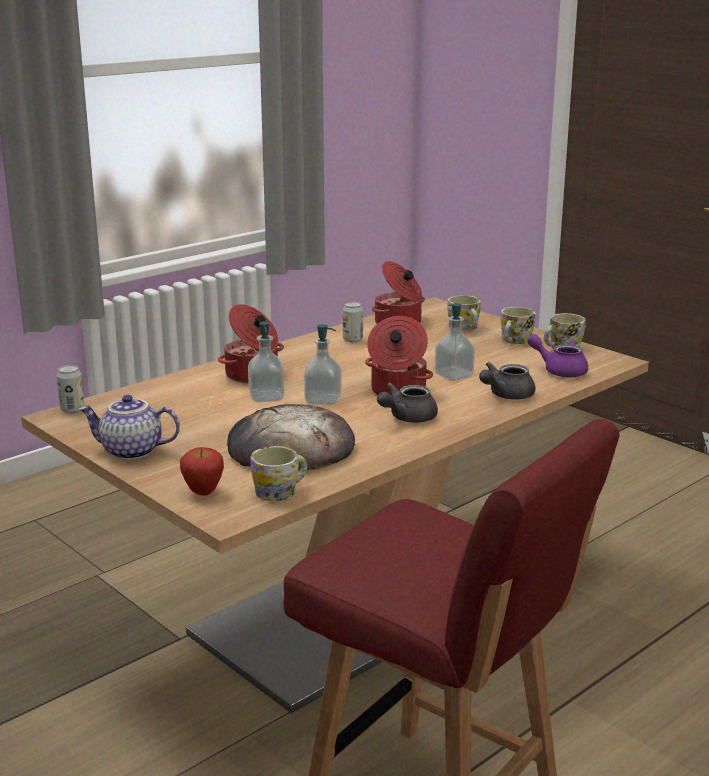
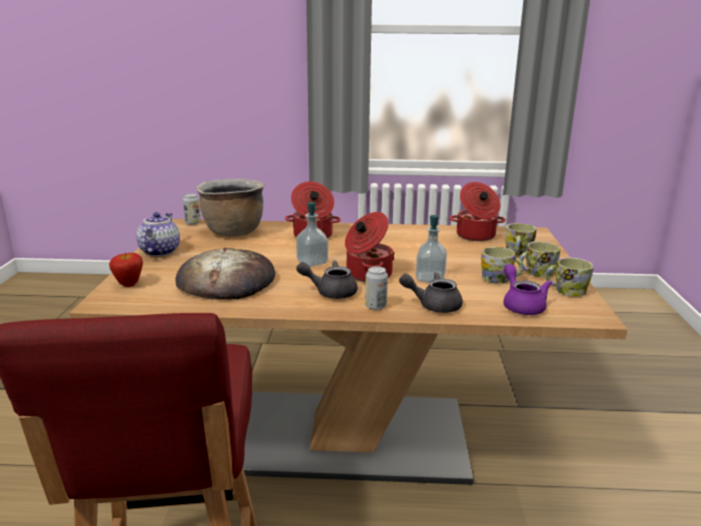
camera: 45 degrees right, 0 degrees up
teapot [79,395,180,460] -> teapot turned 45 degrees clockwise [136,212,180,256]
soap dispenser [248,322,285,402] -> none
mug [250,446,307,501] -> mug moved to [481,247,524,284]
can [343,302,363,343] -> can moved to [365,266,388,310]
none -> brown cooking pot [196,178,264,237]

